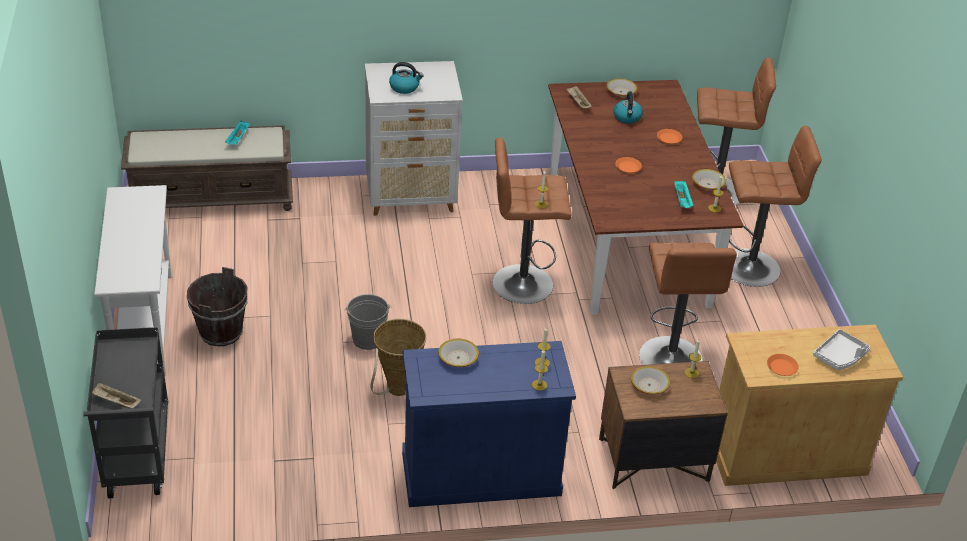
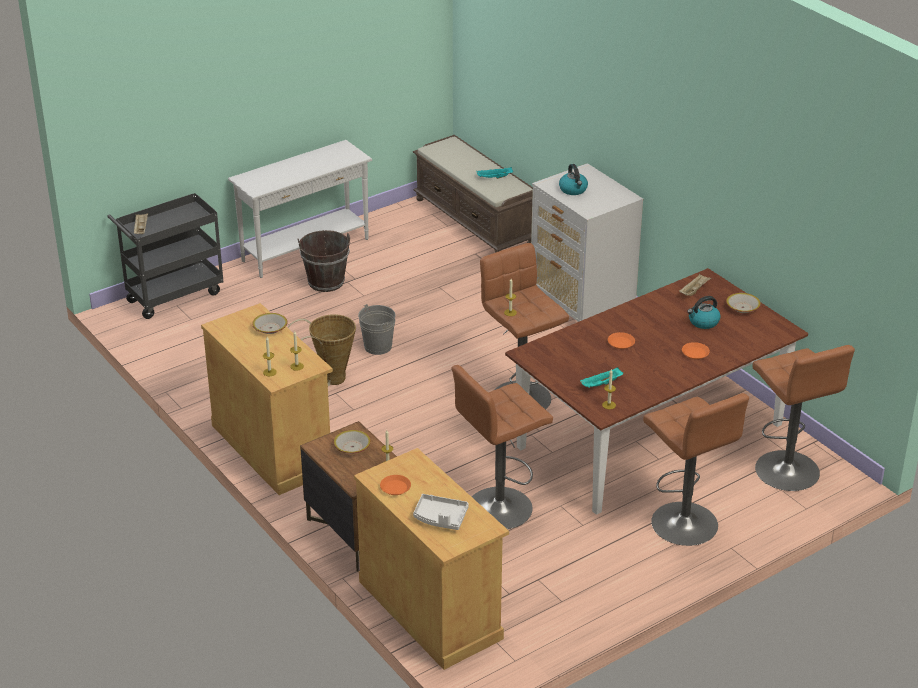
camera: 65 degrees right, 5 degrees down
blue cabinet [402,341,576,507] -> beige cabinet [201,303,333,495]
bowl [692,169,726,190] -> none

